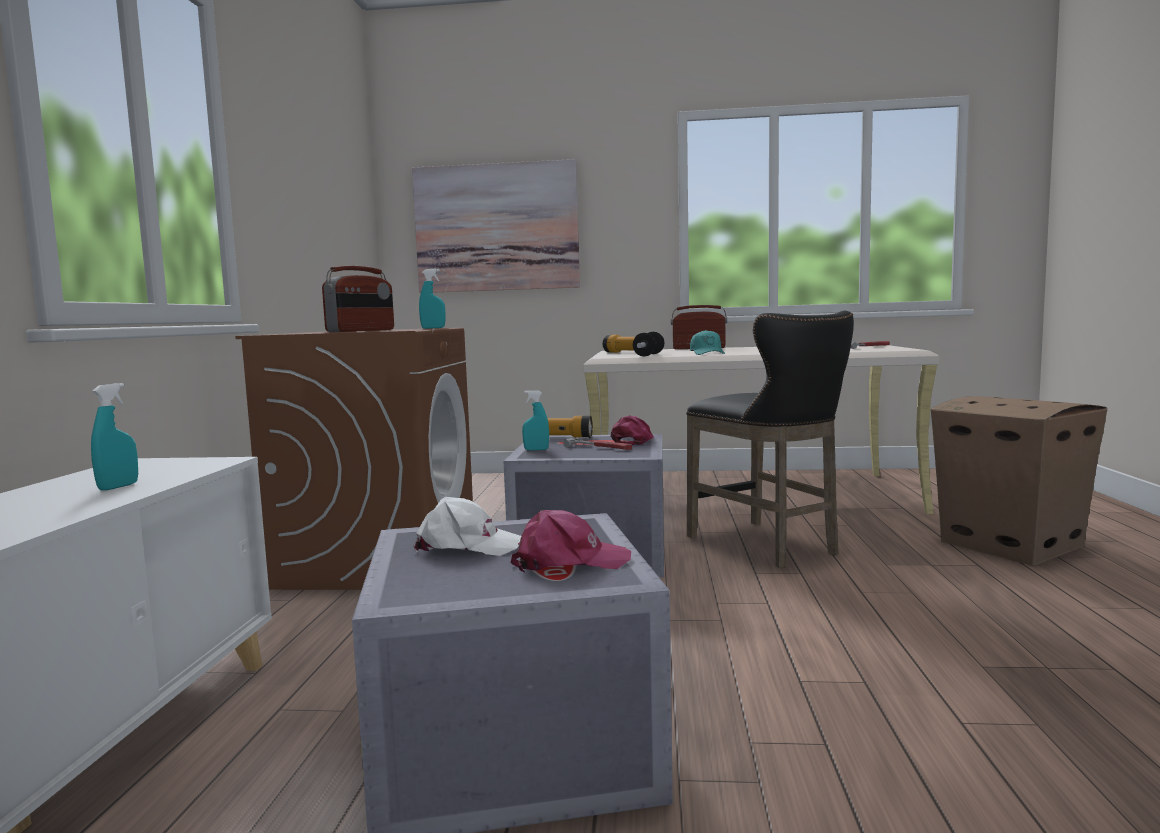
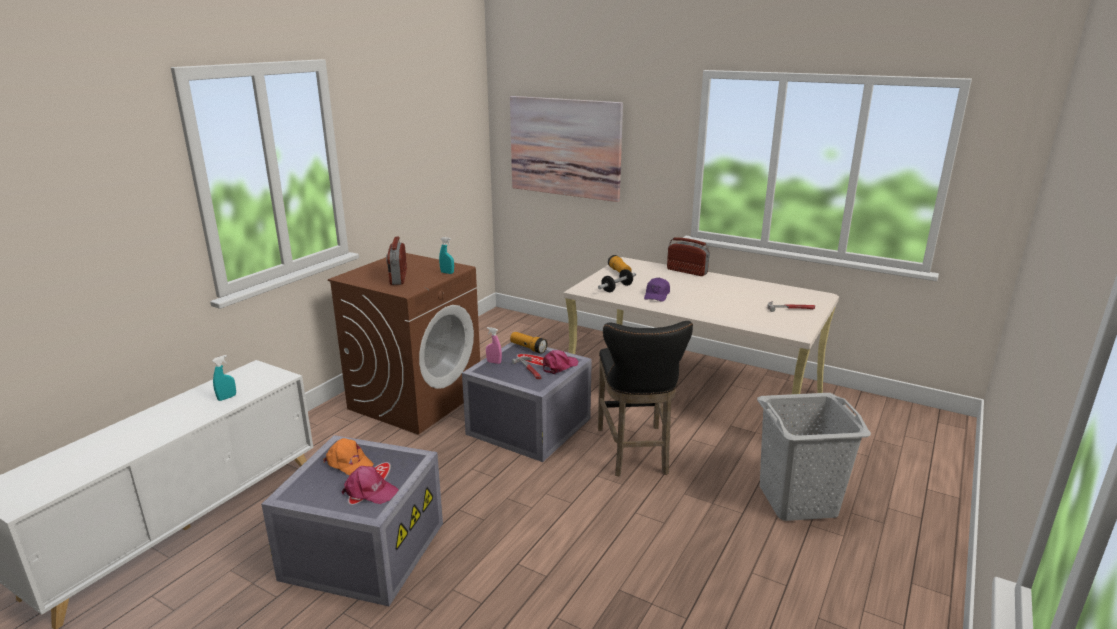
camera: 25 degrees right, 15 degrees up
radio [322,266,394,332] -> radio turned 120 degrees clockwise [386,237,407,285]
white cap [413,497,521,556] -> orange cap [323,438,373,475]
turquoise spray bottle [522,390,549,450] -> pink spray bottle [486,327,502,364]
turquoise cap [690,330,725,355] -> purple cap [644,278,670,302]
cardboard box [931,396,1107,566] -> grey laundry basket [757,393,871,521]

